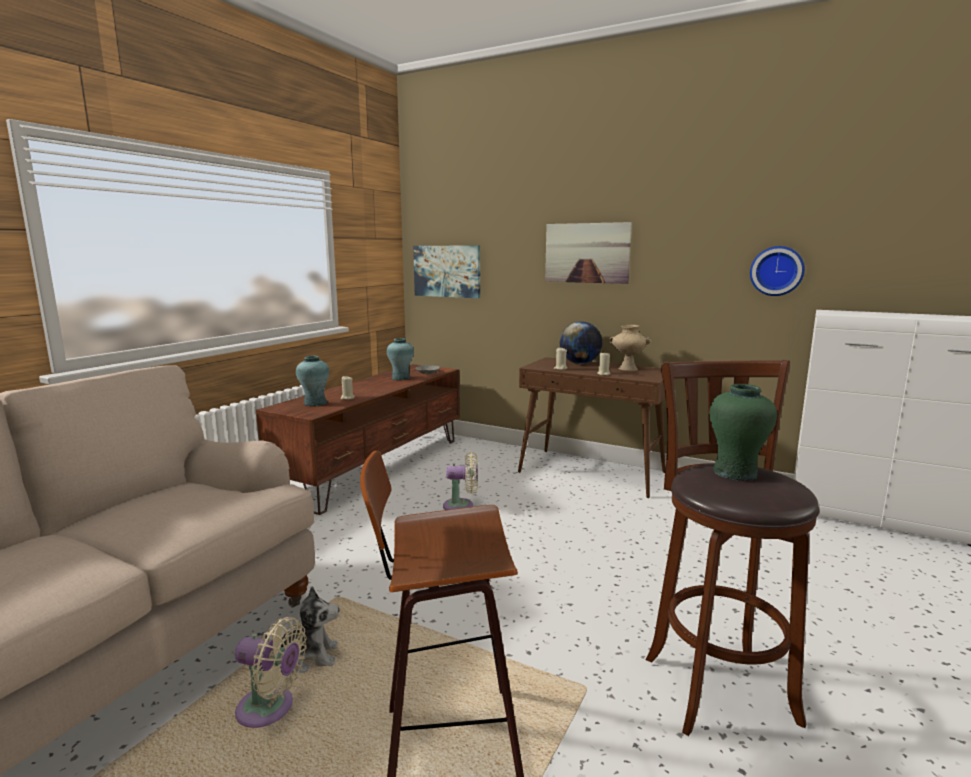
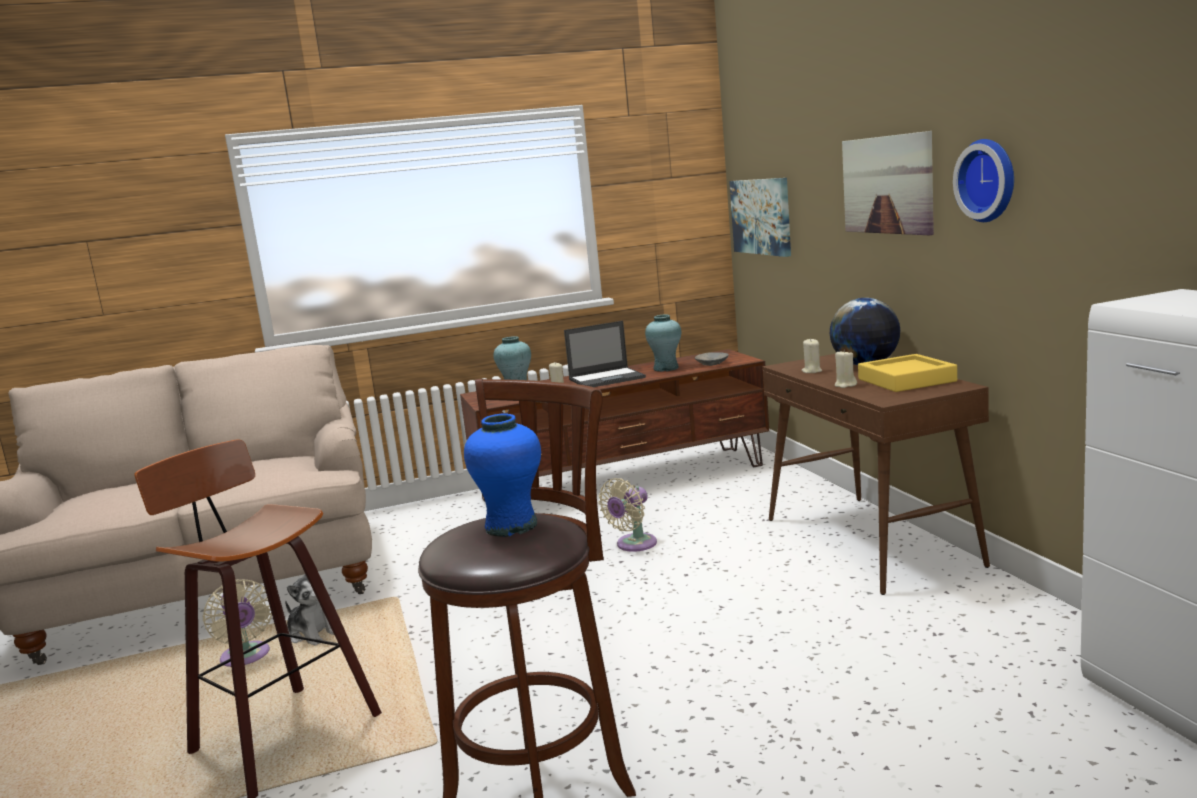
camera: 45 degrees right, 0 degrees up
beige fan [443,452,478,510] -> beige fan turned 90 degrees clockwise [598,478,657,552]
beige vase [609,325,651,371] -> yellow tray [858,354,957,392]
green vase [710,384,777,481] -> blue vase [464,414,541,537]
wall clock [750,246,805,296] -> wall clock moved to [953,139,1014,222]
none -> laptop [564,321,646,387]

